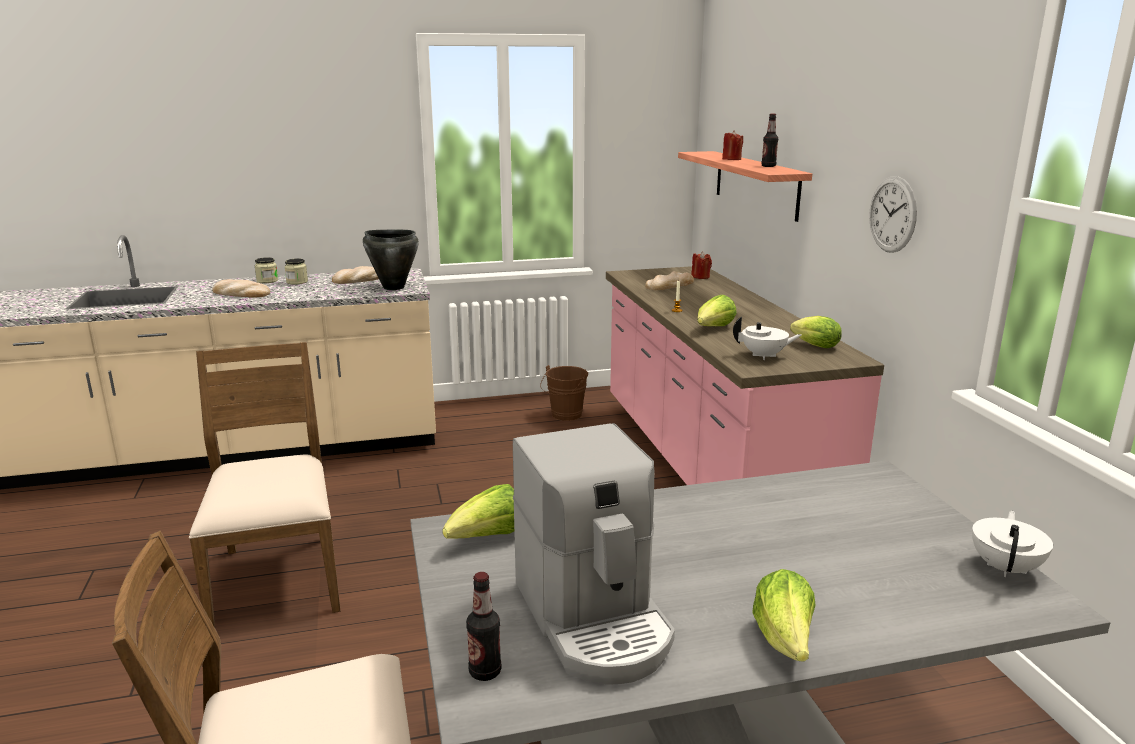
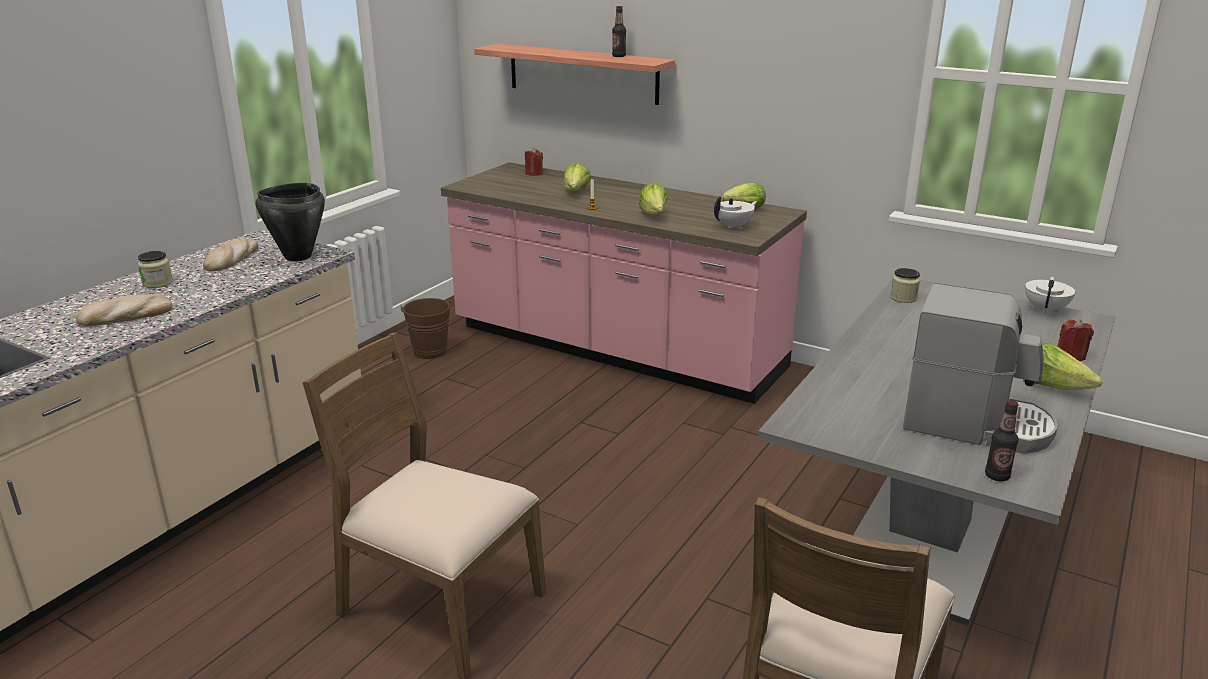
camera: 45 degrees left, 5 degrees up
jar [254,257,278,283] -> jar moved to [890,268,920,303]
lettuce [442,484,514,539] -> lettuce moved to [564,162,591,191]
bread [645,271,694,290] -> none
red candle [722,130,743,160] -> red candle moved to [1057,319,1094,361]
wall clock [869,176,917,253] -> none
white teapot [972,511,1053,577] -> white teapot turned 45 degrees clockwise [1025,276,1075,314]

